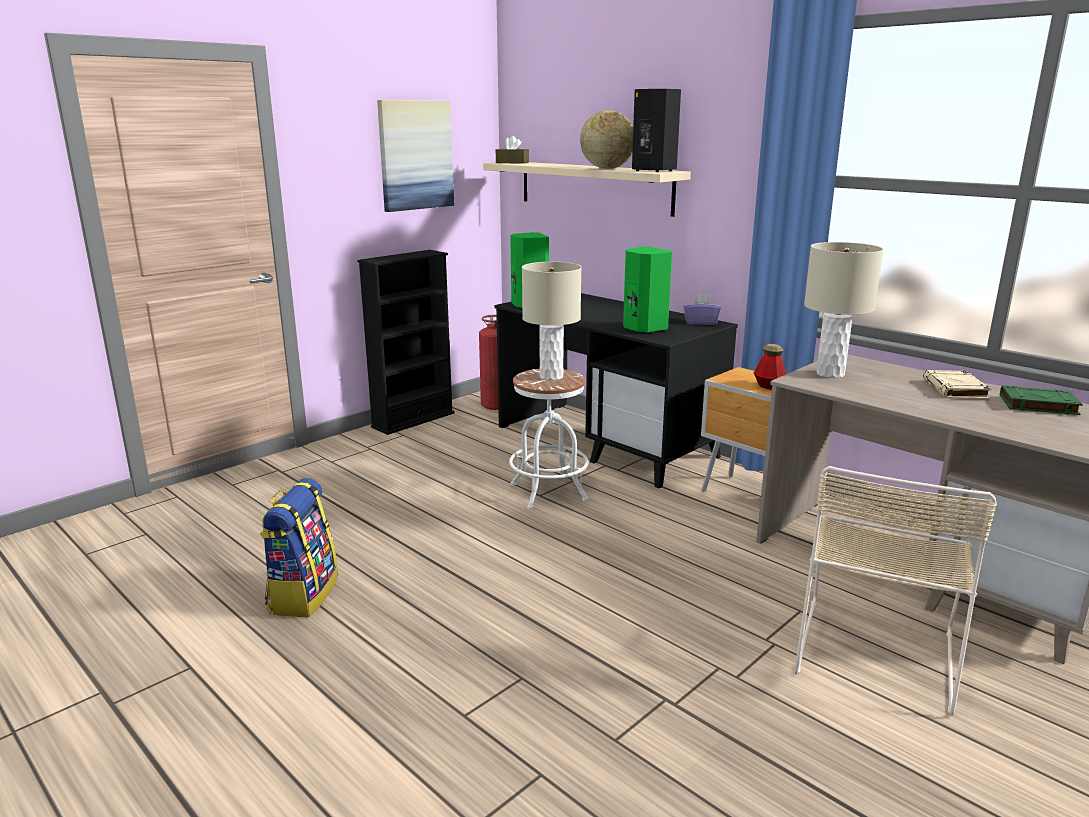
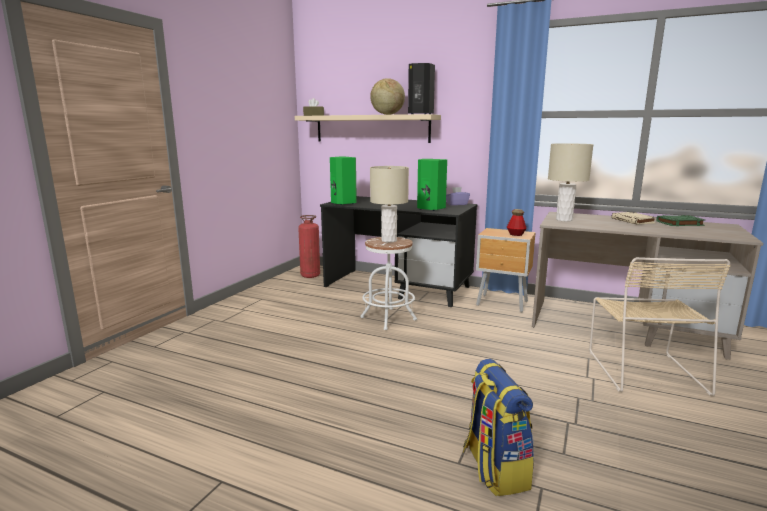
camera: 20 degrees left, 5 degrees down
backpack [260,478,338,617] -> backpack moved to [463,359,534,496]
black bookcase [357,250,455,435] -> none
picture [377,100,454,212] -> none

